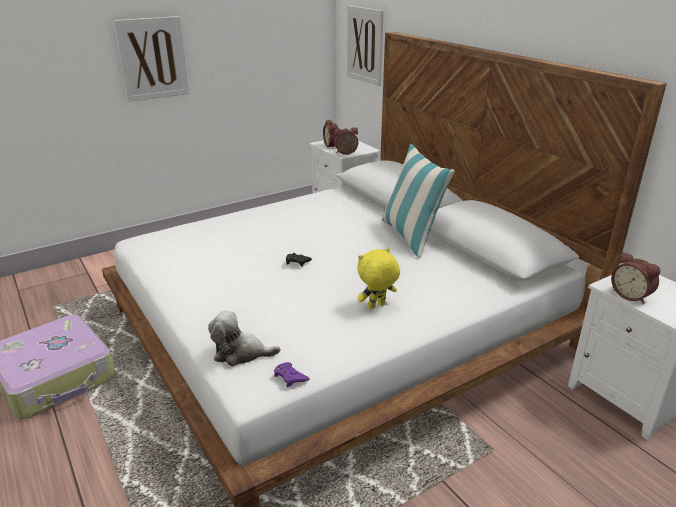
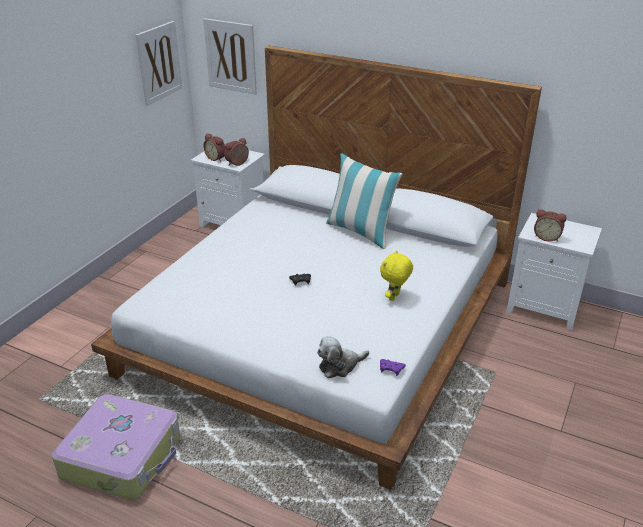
camera: 30 degrees left, 5 degrees up
picture [114,16,189,102] -> picture moved to [136,21,182,106]

